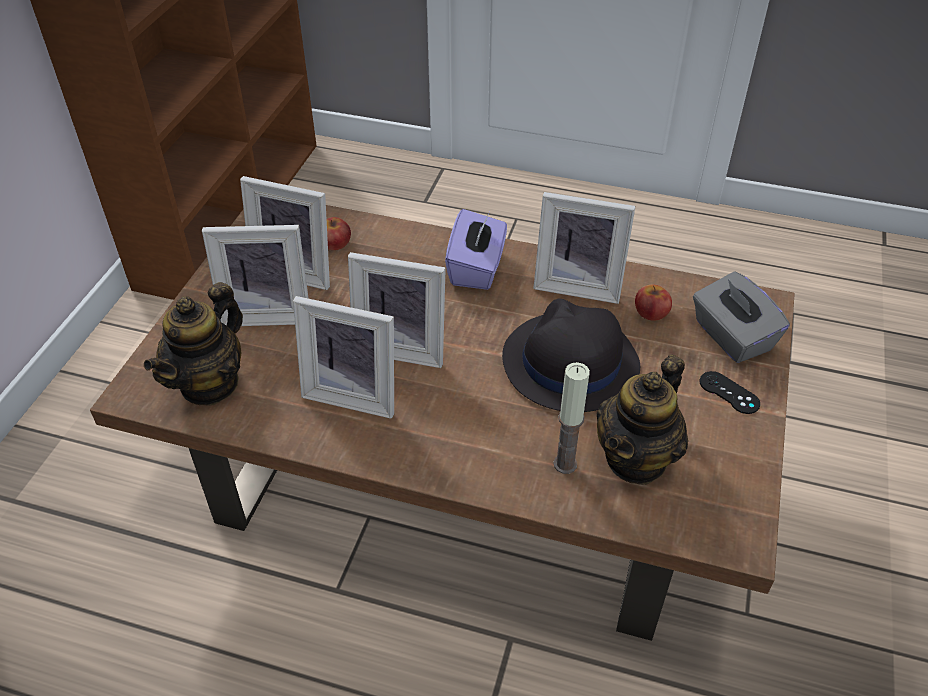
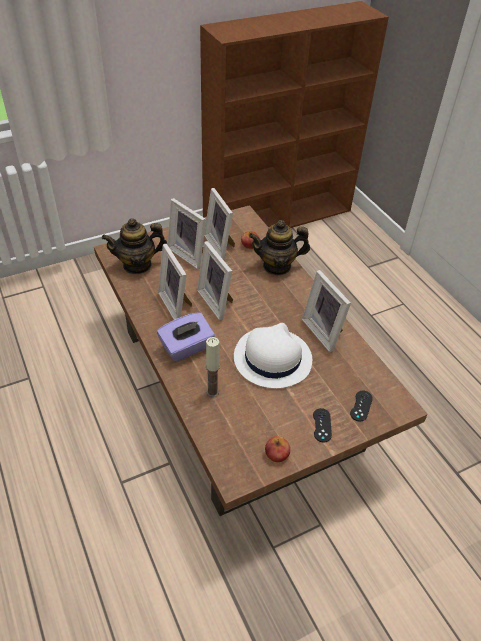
camera: 45 degrees right, 0 degrees up
purple tissue box [445,209,507,290] -> purple tissue box moved to [157,312,215,362]
black hat [502,298,640,412] -> white hat [234,323,312,388]
teapot [596,355,688,485] -> teapot moved to [249,220,310,275]
apple [635,285,672,321] -> apple moved to [265,436,290,462]
grey tissue box [693,271,790,363] -> black game controller [350,391,373,422]

